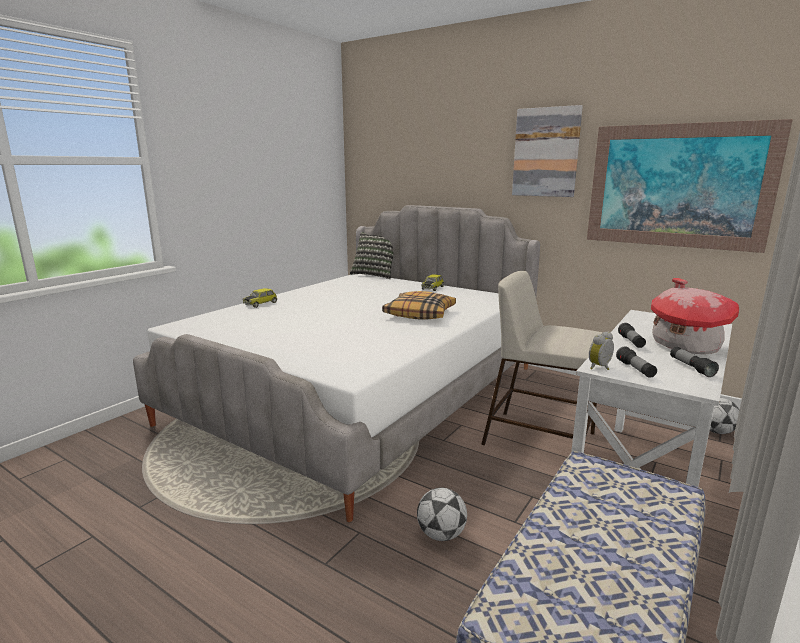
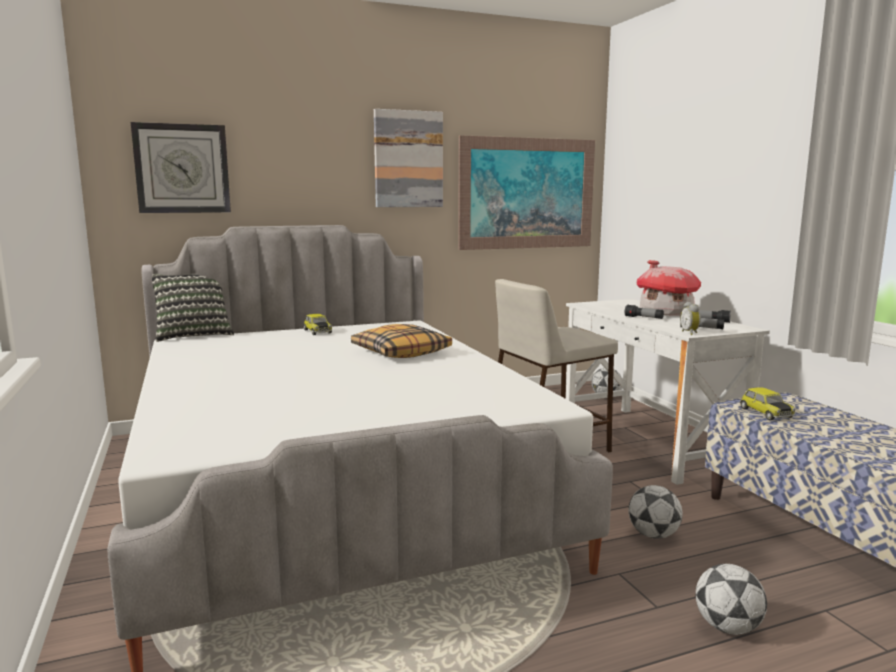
camera: 55 degrees left, 5 degrees down
toy car [243,288,277,308] -> toy car moved to [739,388,796,420]
none -> wall clock [131,122,231,213]
none -> football [695,564,767,635]

